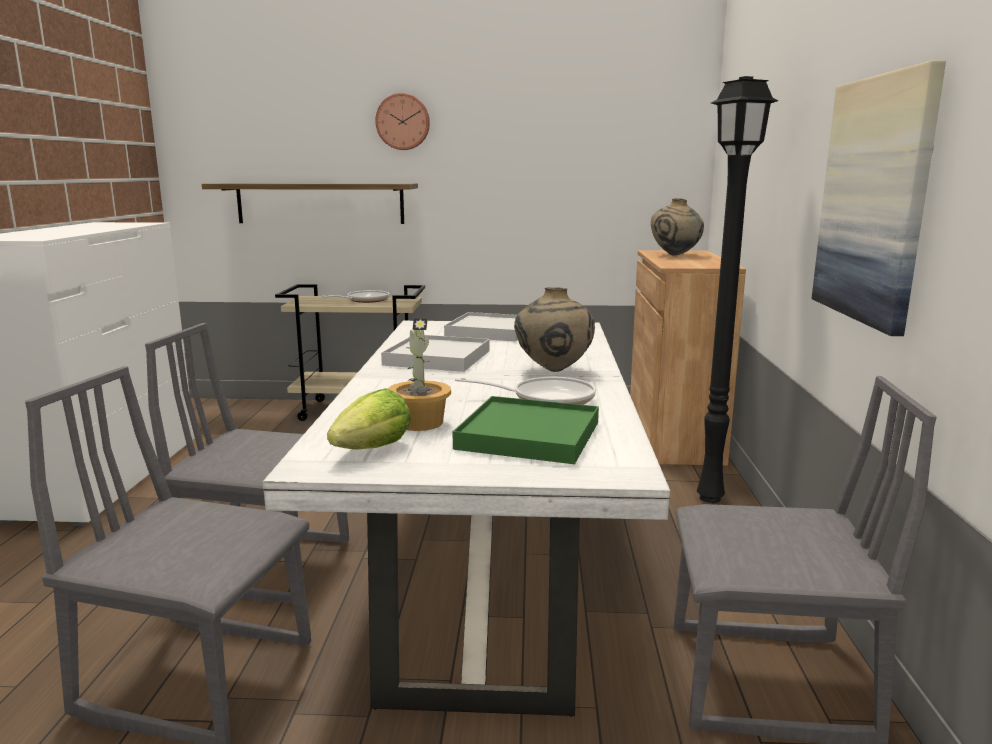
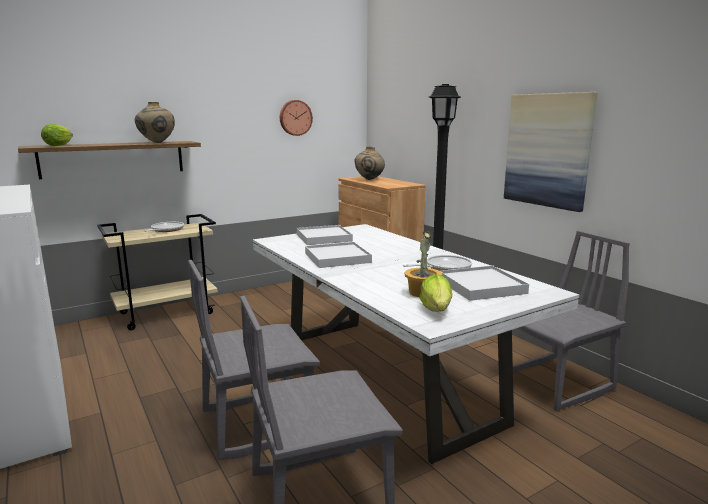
camera: 35 degrees left, 0 degrees up
wall clock [375,93,430,150] -> wall clock moved to [280,100,313,136]
green tray [453,396,599,464] -> white tray [440,266,529,301]
beige vase [514,287,595,372] -> beige vase moved to [135,102,175,143]
none -> lettuce [41,124,73,146]

